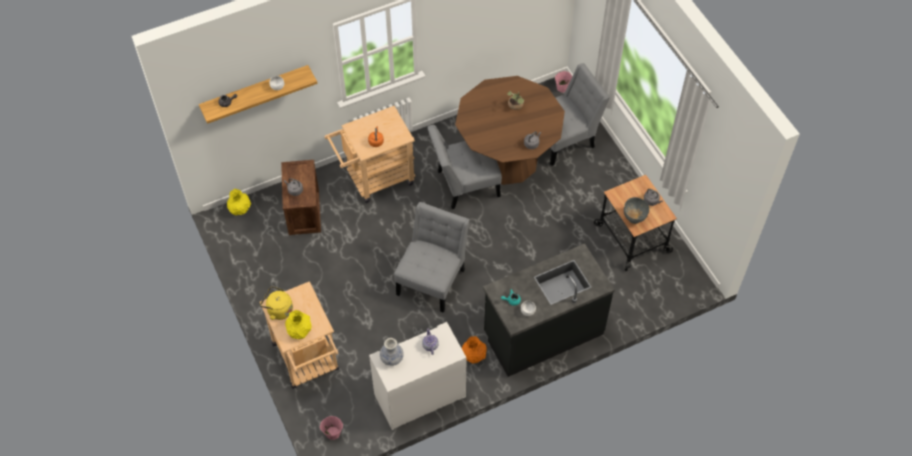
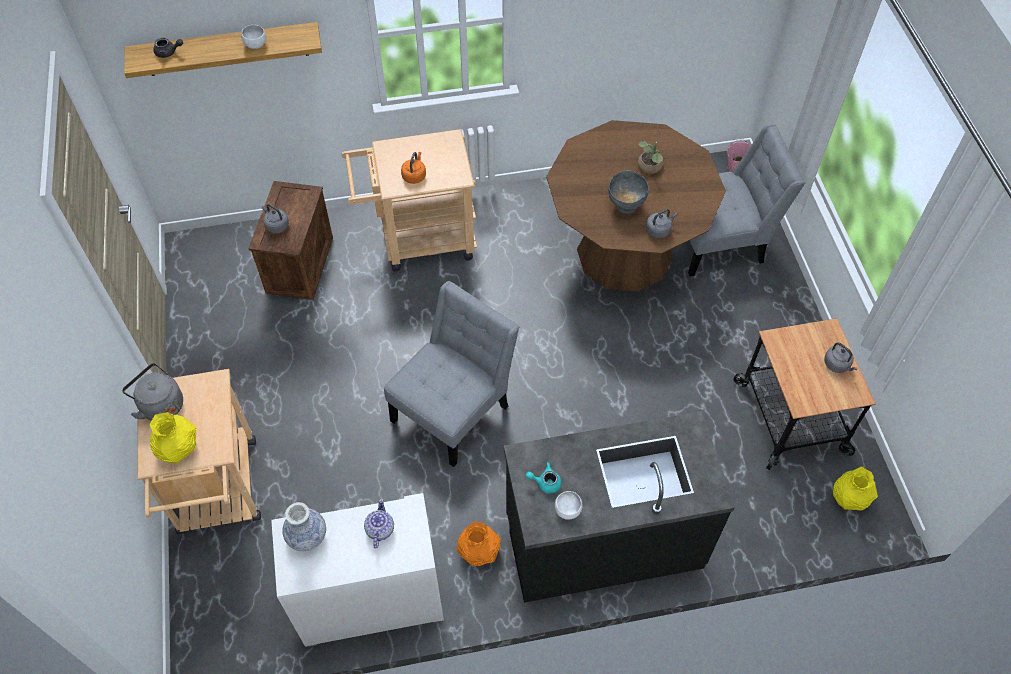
camera: 15 degrees right, 0 degrees up
yellow vase [227,189,251,215] -> yellow vase moved to [833,467,878,510]
yellow kettle [260,286,293,320] -> grey kettle [122,363,183,421]
pink bucket [320,416,343,440] -> none
grey chair [427,125,502,209] -> none
grey bowl [624,197,649,224] -> grey bowl moved to [608,170,649,214]

